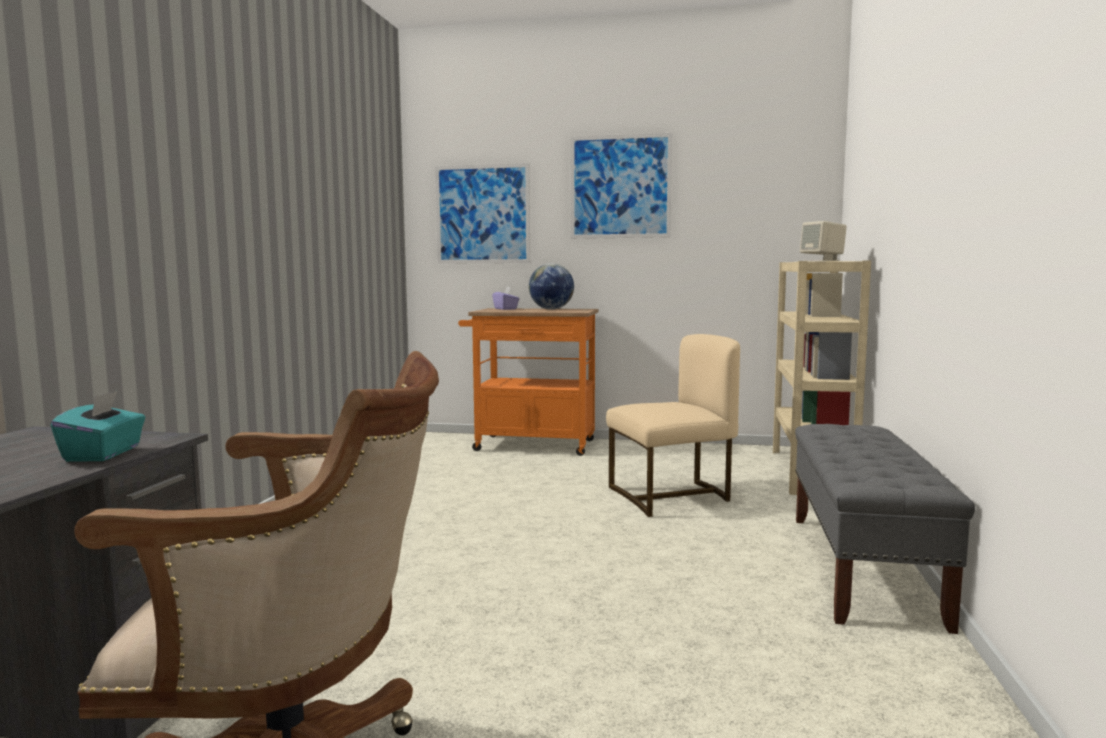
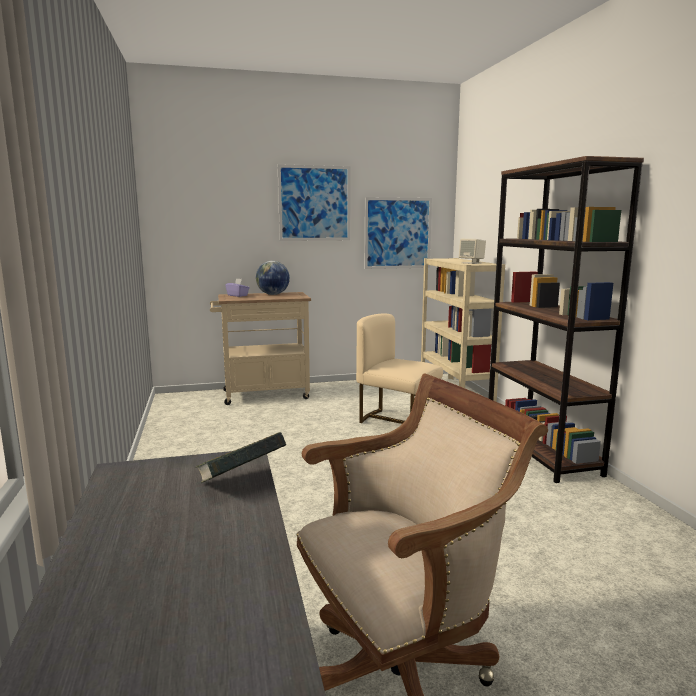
camera: 25 degrees left, 5 degrees up
turquoise tissue box [51,391,145,462] -> book [195,432,286,483]
picture [435,163,530,264] -> picture moved to [365,197,432,269]
orange cart [458,308,598,456] -> beige cart [210,292,311,405]
beige chair [606,334,740,517] -> beige chair turned 105 degrees counterclockwise [356,313,443,424]
grey bench [795,424,975,634] -> brown bookcase [488,156,644,483]

